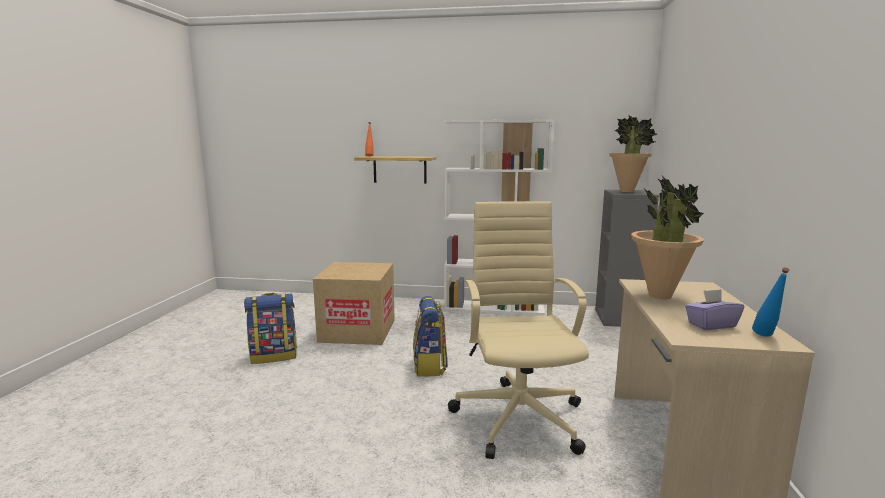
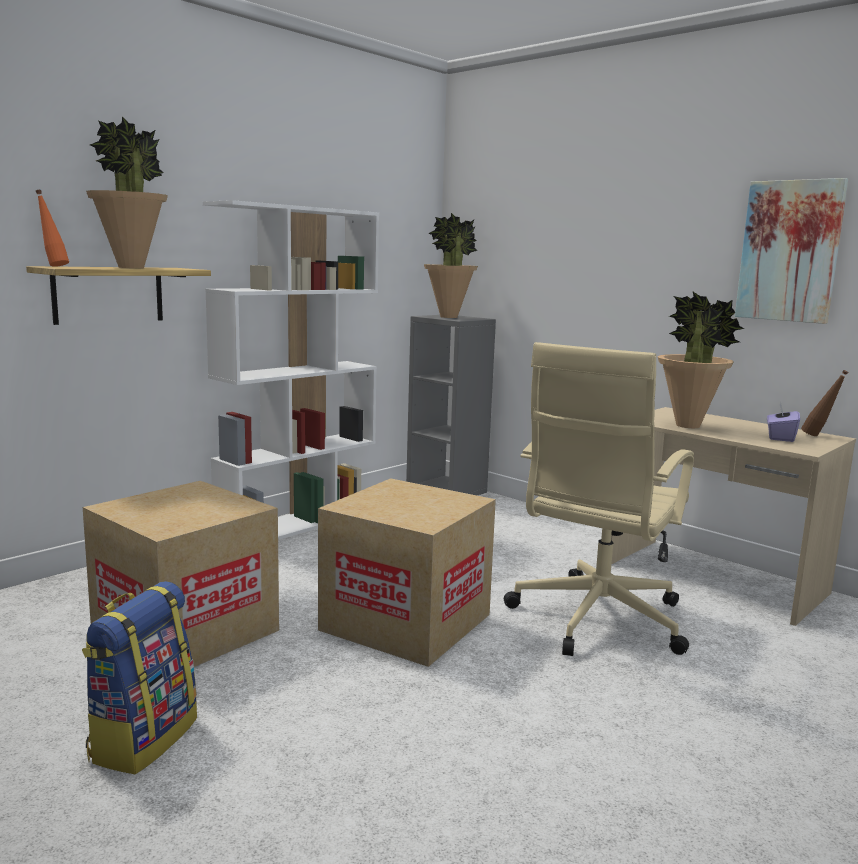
camera: 55 degrees left, 0 degrees up
backpack [413,296,448,377] -> cardboard box [318,478,496,667]
beige office chair [448,201,589,459] -> beige office chair turned 90 degrees counterclockwise [504,342,694,656]
blue bottle [752,268,790,337] -> brown bottle [801,370,848,436]
none -> potted plant [86,116,168,268]
none -> picture [735,178,848,324]

